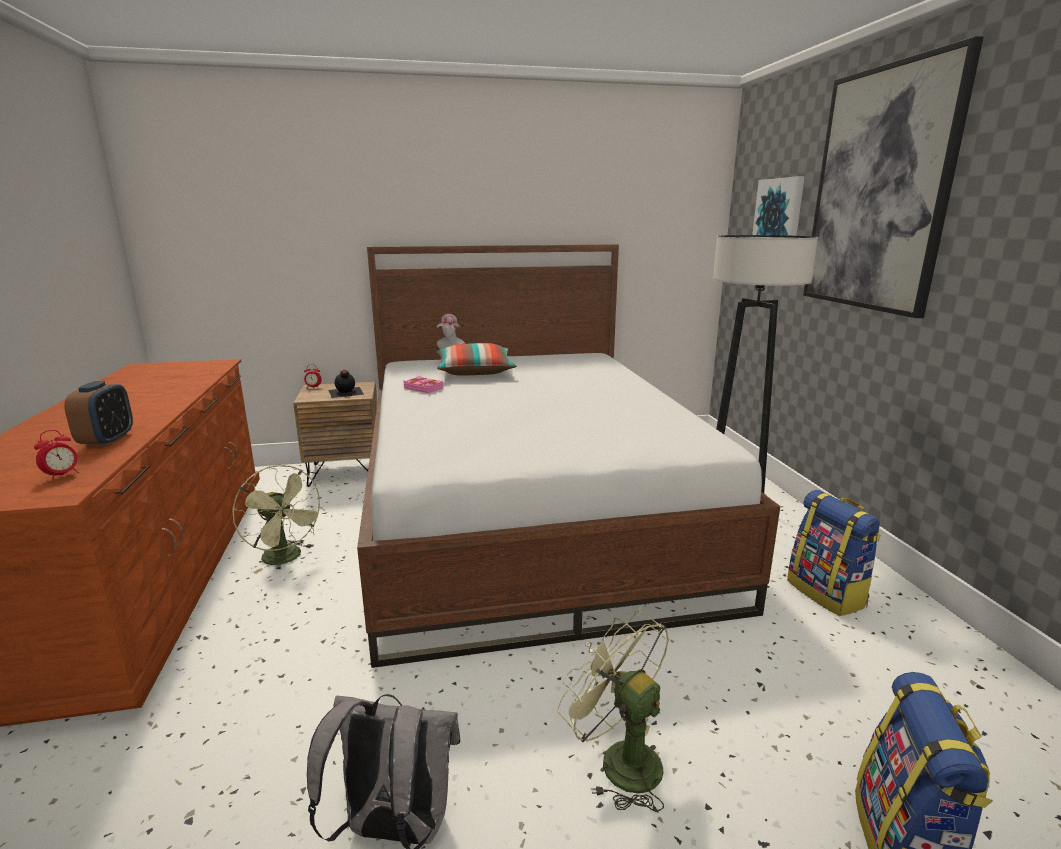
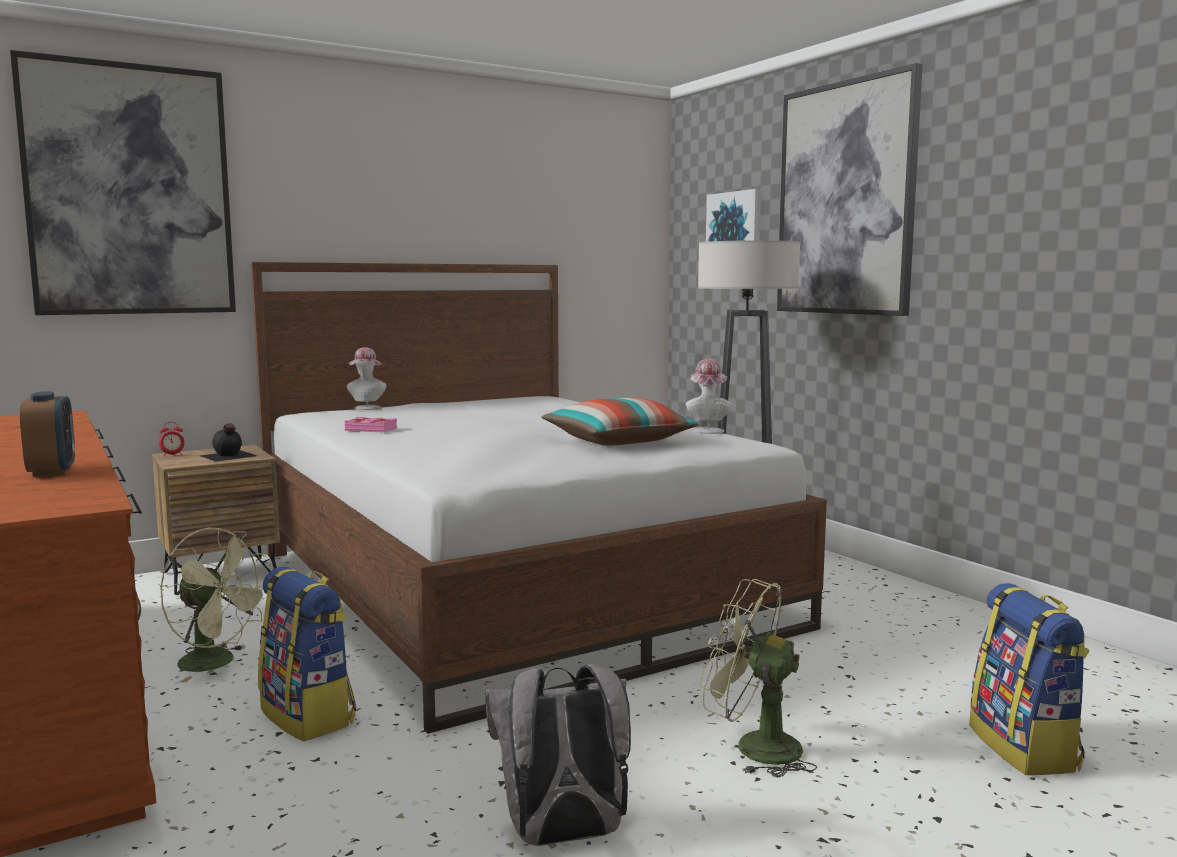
camera: 20 degrees left, 10 degrees down
alarm clock [34,430,79,481] -> none
pillow [436,343,517,376] -> pillow moved to [541,397,699,446]
backpack [787,490,881,616] -> backpack moved to [258,567,356,741]
none -> picture [10,50,236,315]
none -> hat [686,359,732,434]

